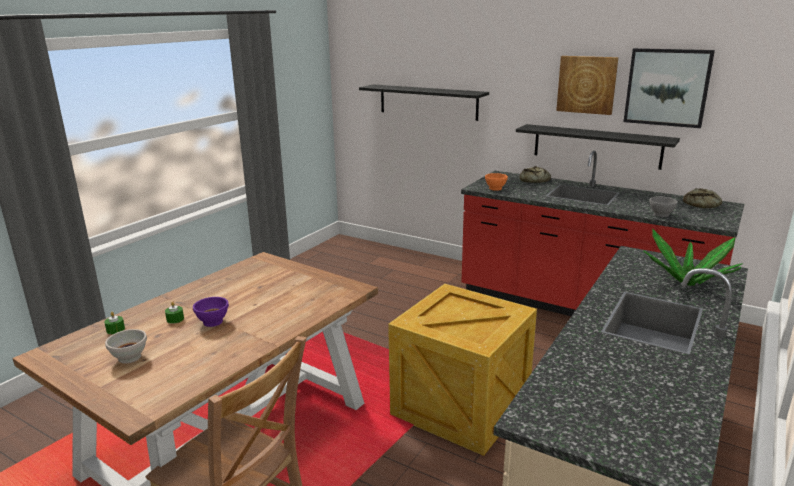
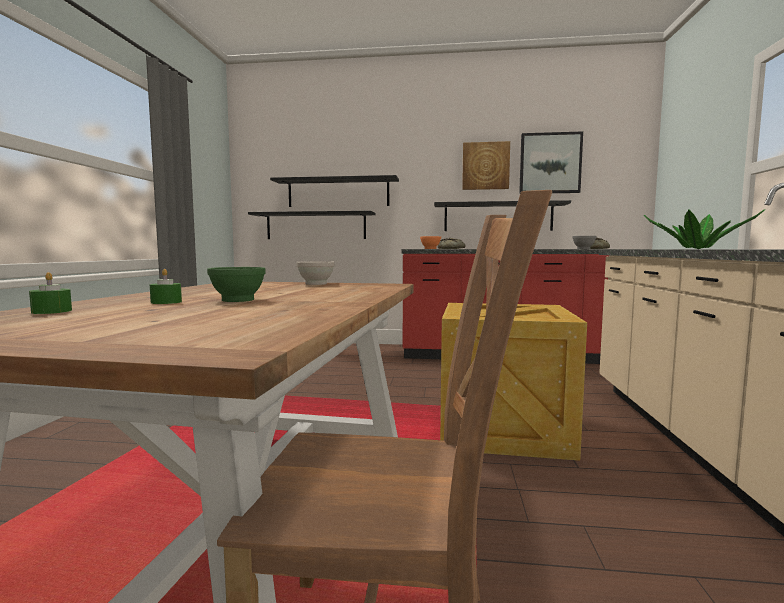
camera: 25 degrees left, 15 degrees down
white bowl [105,329,147,364] -> white bowl moved to [297,261,335,285]
purple bowl [193,297,229,327] -> green bowl [207,267,266,302]
none -> black shelf [248,211,375,239]

